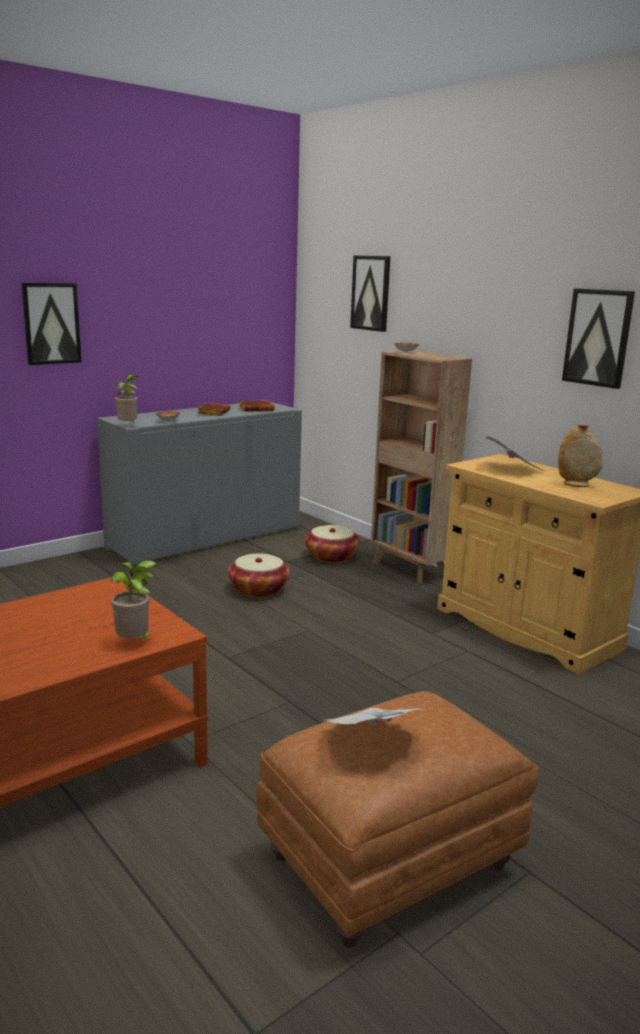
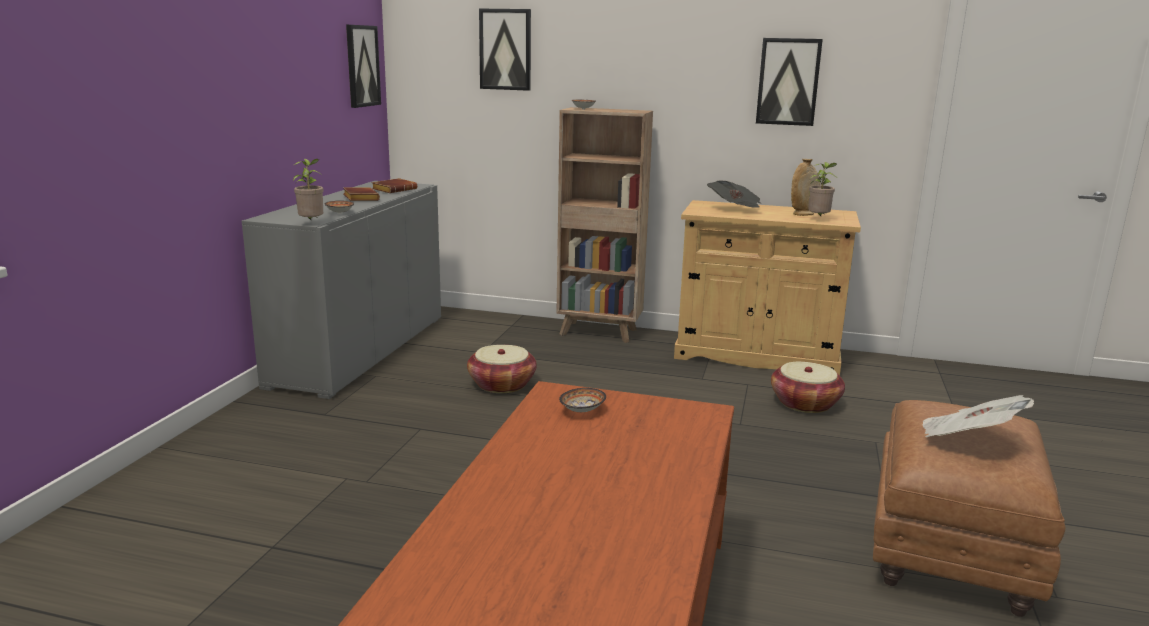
camera: 35 degrees left, 0 degrees up
picture [21,283,81,365] -> picture moved to [346,25,381,108]
potted plant [110,561,157,639] -> potted plant moved to [808,162,837,216]
basket [305,525,360,563] -> basket moved to [771,362,845,413]
none -> bowl [559,388,606,412]

